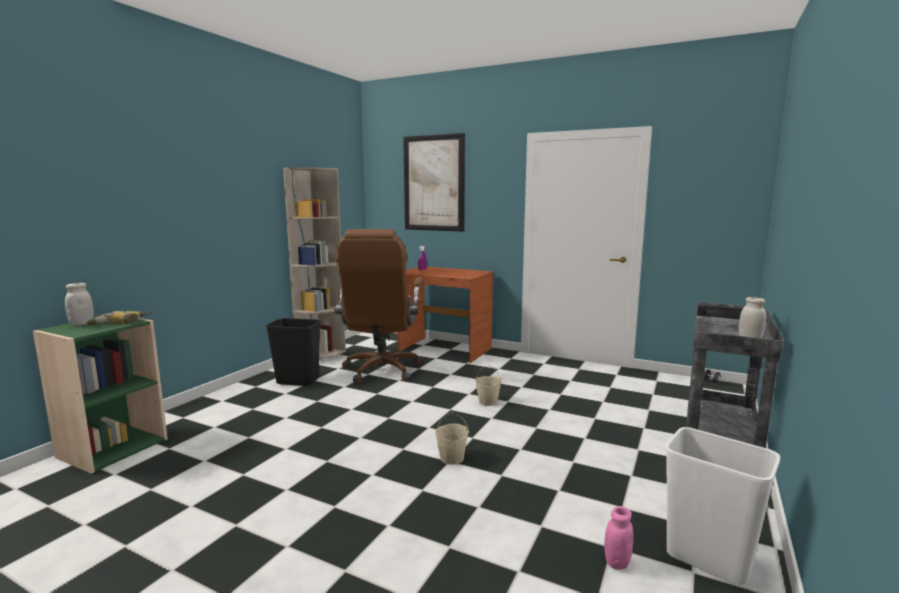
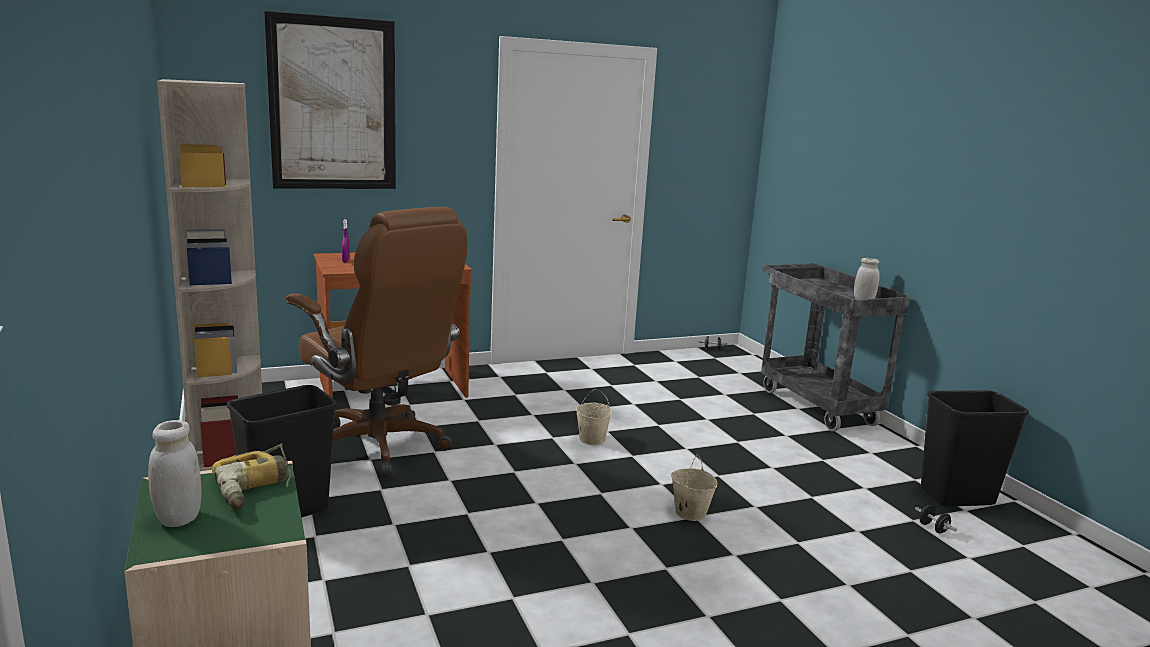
camera: 50 degrees left, 5 degrees up
pink jar [604,506,633,570] -> black dumbbell [915,505,957,534]
white trash can [665,427,780,585] -> black trash can [921,390,1029,507]

